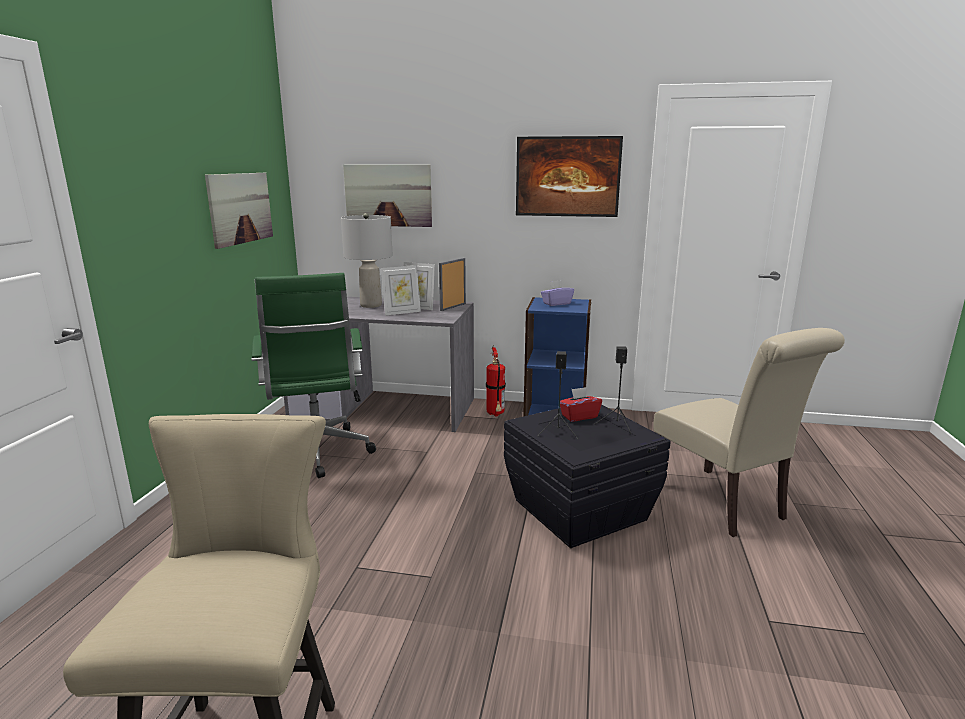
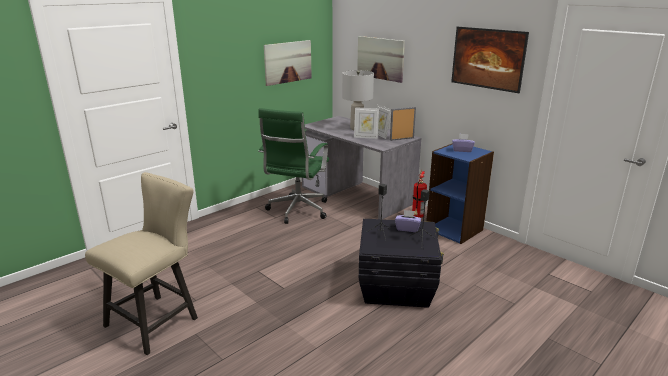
camera: 35 degrees right, 5 degrees up
red tissue box [560,387,602,422] -> purple tissue box [395,210,421,232]
beige chair [653,328,845,537] -> none

